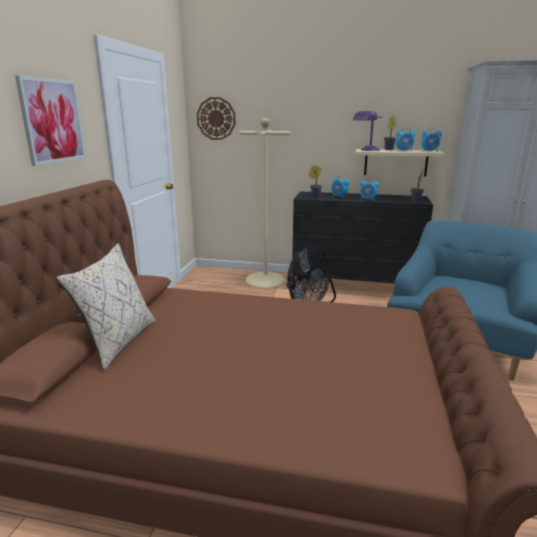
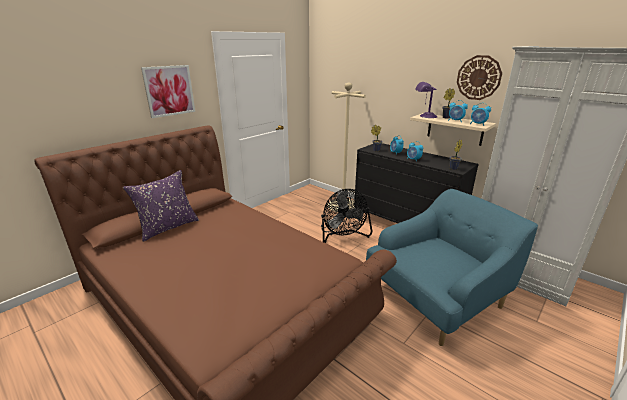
camera: 30 degrees right, 5 degrees up
beige pillow [56,243,156,370] -> purple pillow [123,170,199,242]
wall clock [197,97,236,140] -> wall clock moved to [457,55,502,100]

